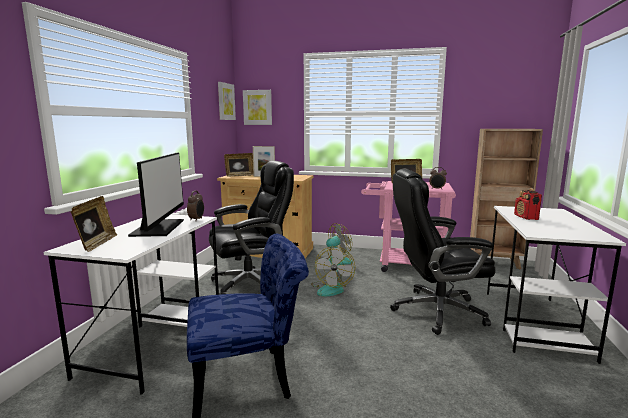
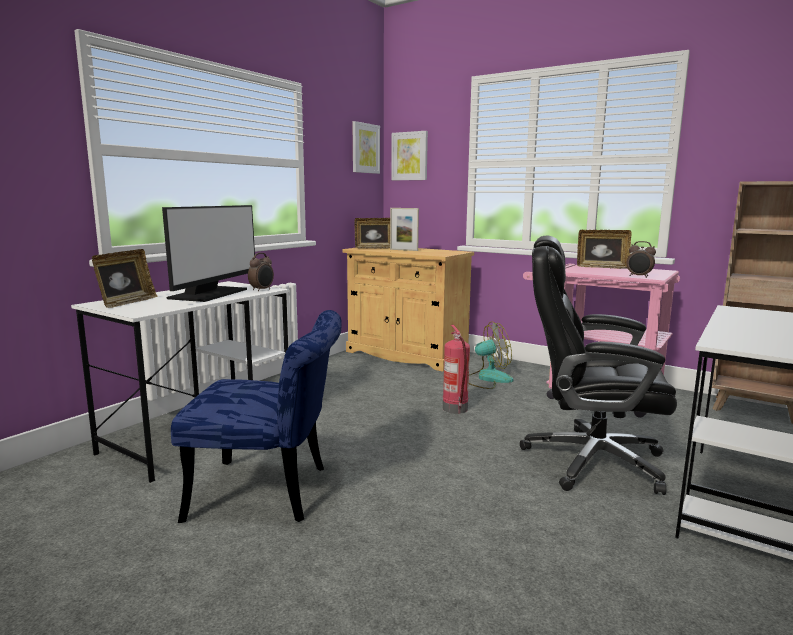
camera: 20 degrees right, 0 degrees up
black office chair [209,161,294,295] -> none
fan [311,246,355,296] -> fire extinguisher [443,325,470,414]
radio [514,188,542,220] -> none

